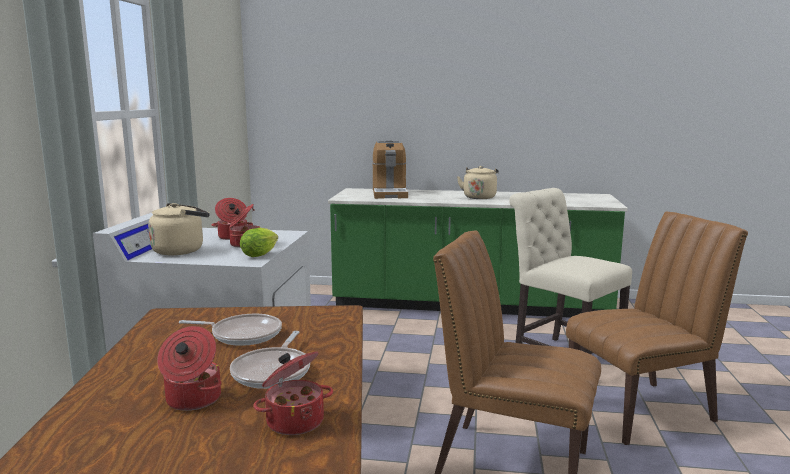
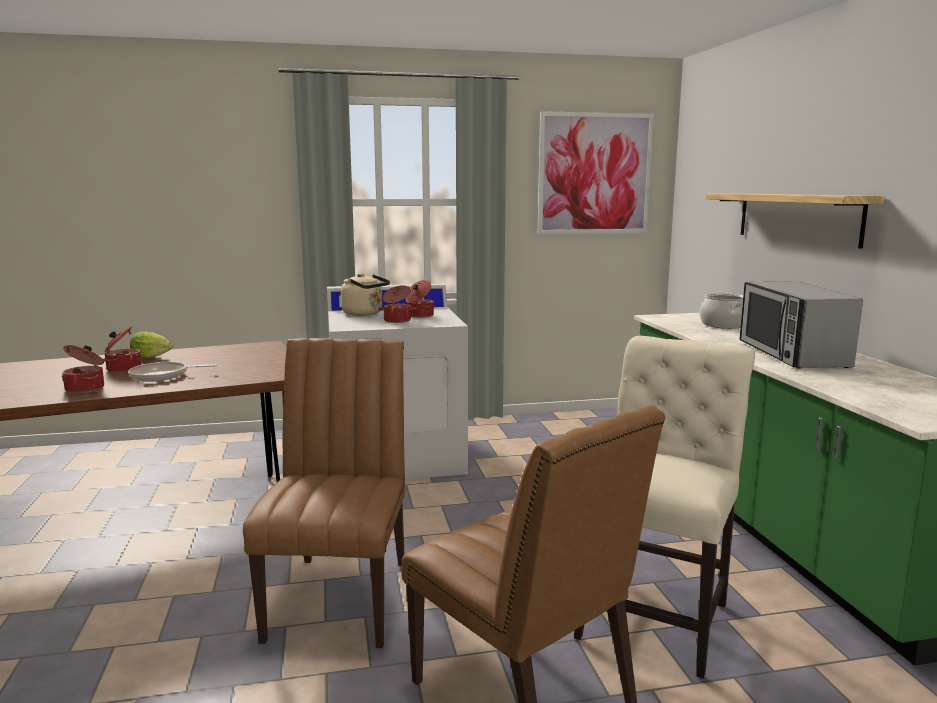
camera: 70 degrees right, 0 degrees up
frying pan [179,314,282,346] -> none
lettuce [240,228,278,257] -> lettuce moved to [130,332,173,358]
coffee machine [372,140,408,199] -> cooking pot [700,293,743,329]
beige kettle [457,166,499,199] -> microwave [739,282,863,369]
none -> picture [537,111,654,234]
none -> shelf [706,193,884,249]

